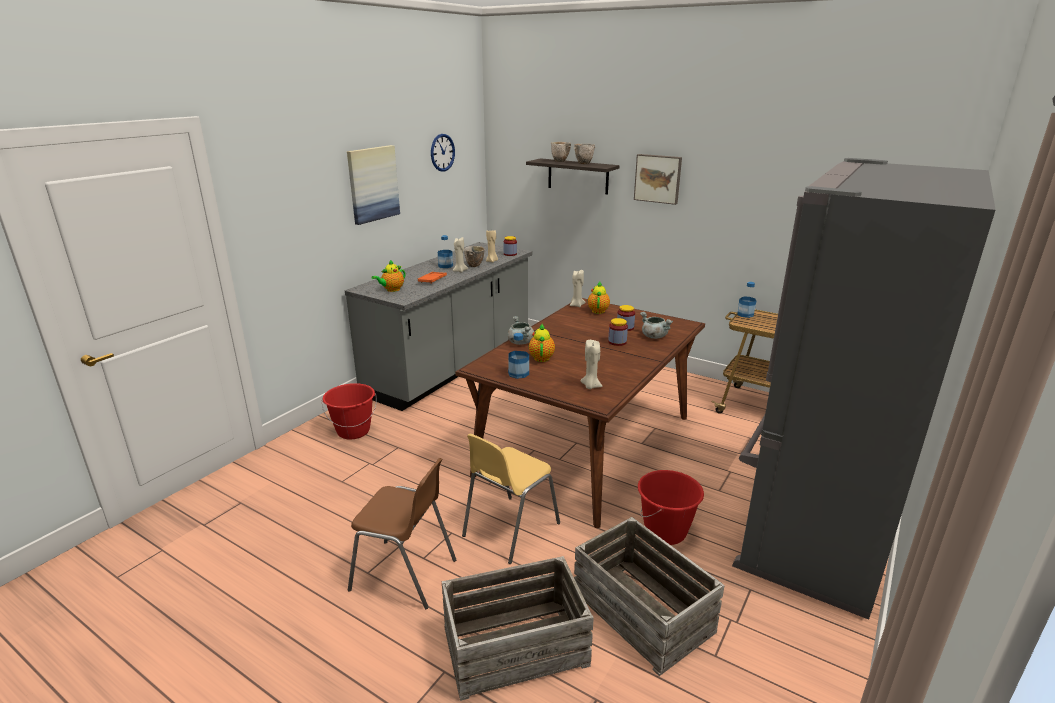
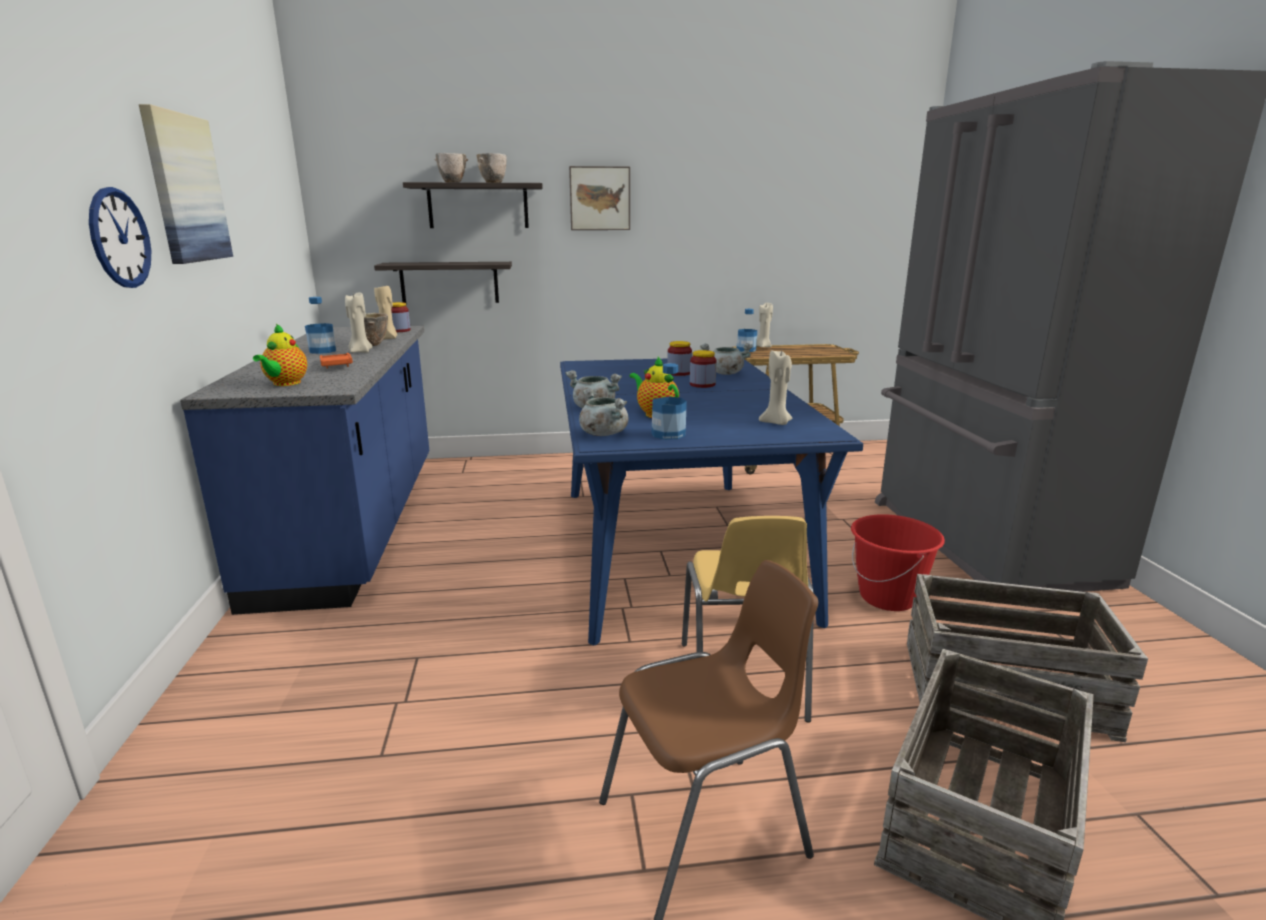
camera: 40 degrees left, 5 degrees down
red bucket [322,383,377,439] -> none
grey counter [345,242,532,411] -> blue counter [180,326,429,615]
wall clock [431,134,455,172] -> wall clock moved to [89,187,151,288]
brown dining table [456,298,705,528] -> blue dining table [560,358,863,645]
beige candle [570,270,585,307] -> beige candle moved to [756,302,773,348]
teapot [588,282,610,314] -> none
none -> shelf [374,262,512,303]
none -> grey cooking pot [579,389,629,436]

